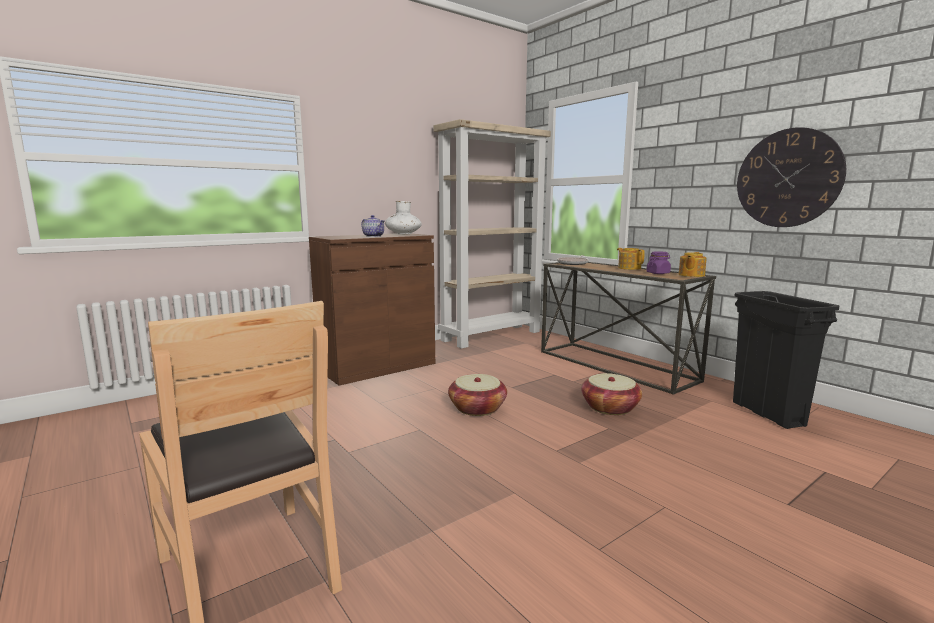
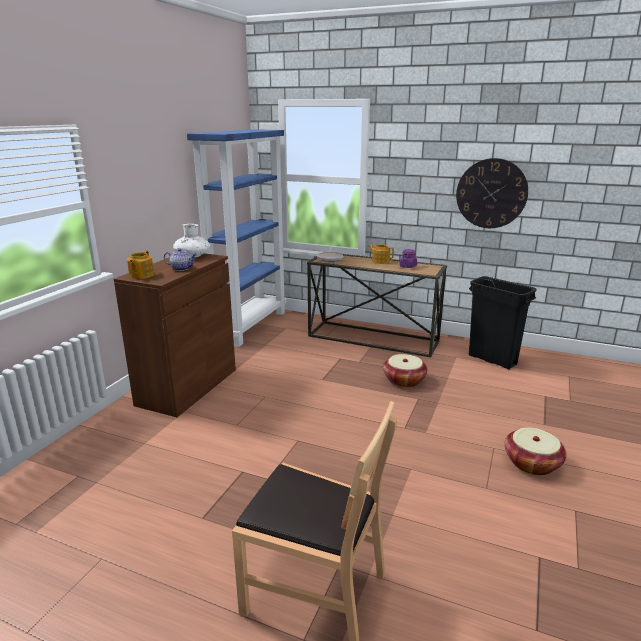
camera: 30 degrees left, 10 degrees up
beige bookcase [433,119,551,349] -> blue bookcase [187,129,287,347]
basket [448,374,507,416] -> basket moved to [505,427,567,475]
teapot [679,252,707,277] -> teapot moved to [127,250,154,279]

